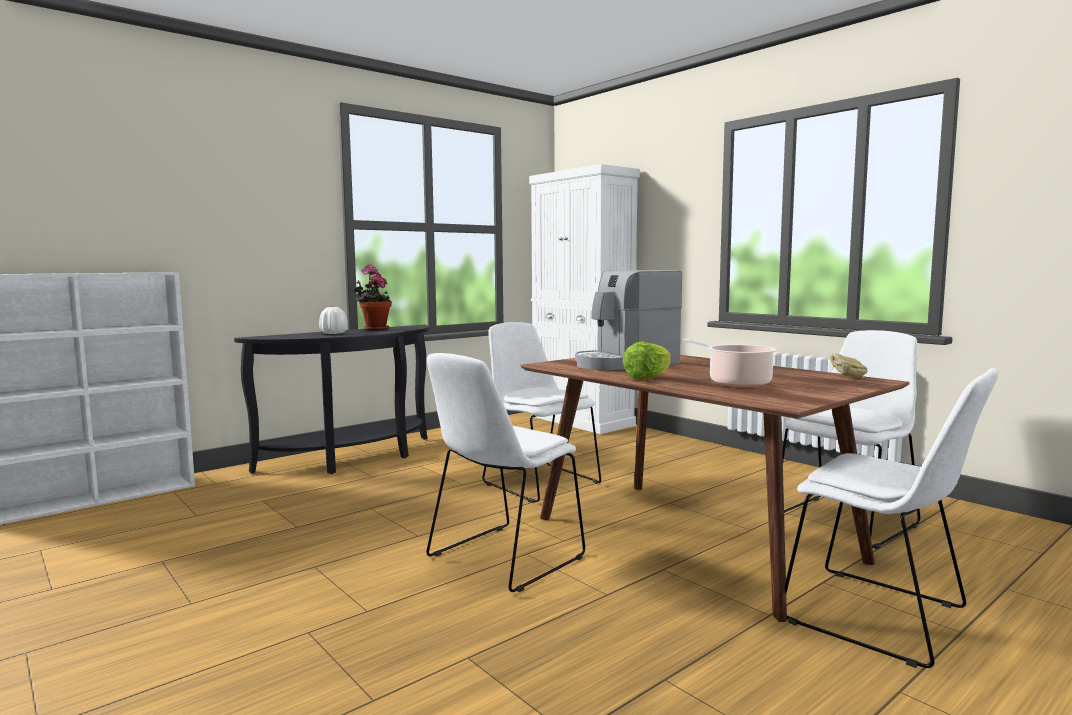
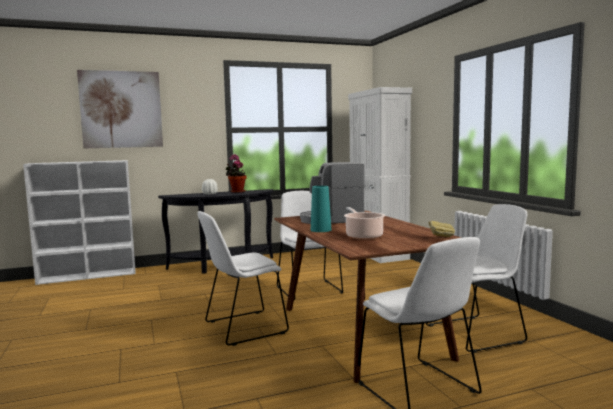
camera: 20 degrees right, 0 degrees up
lettuce [623,342,671,380] -> turquoise vase [311,186,331,232]
none -> picture [77,70,163,148]

